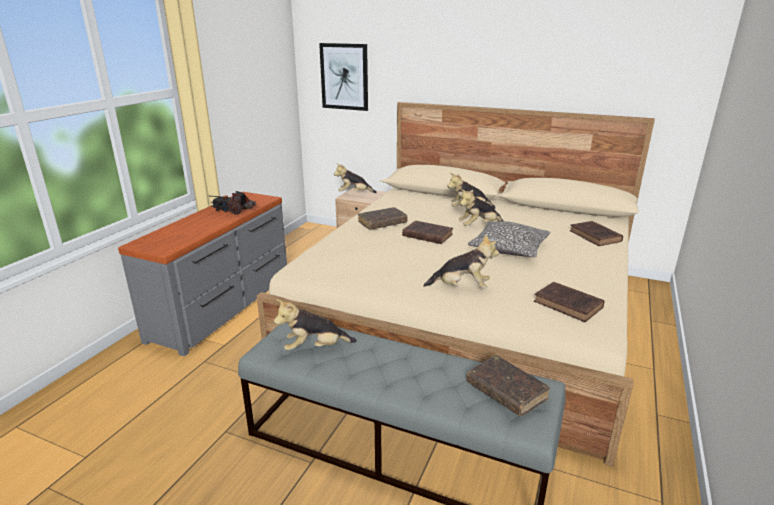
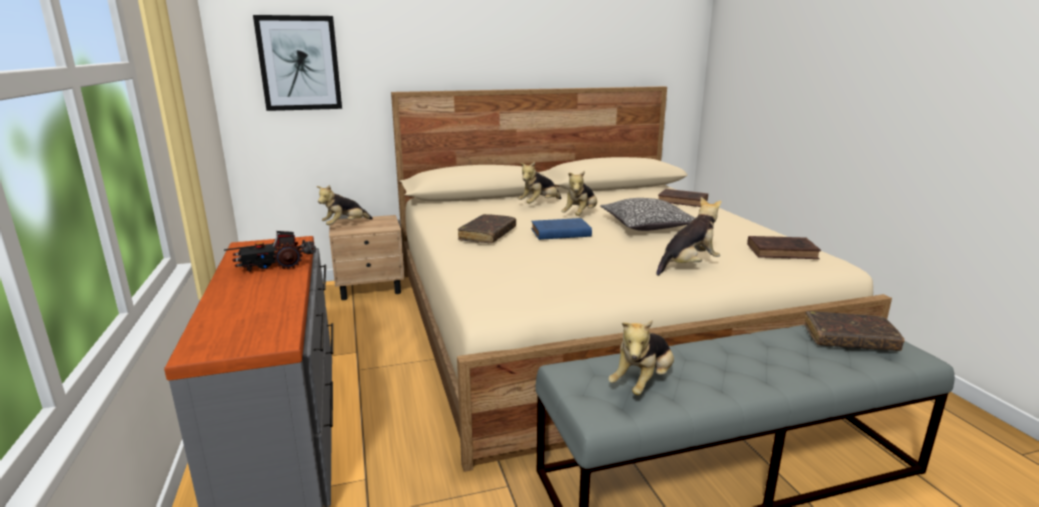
camera: 40 degrees left, 5 degrees down
brown book [402,221,453,244] -> blue book [531,218,592,240]

